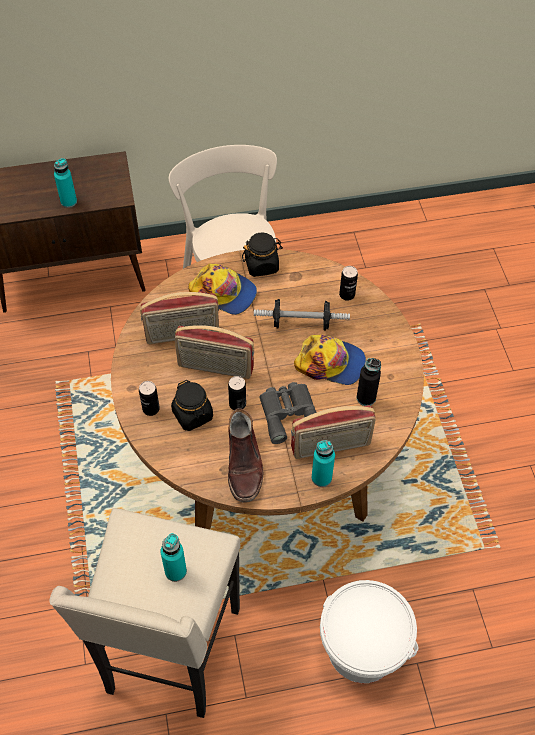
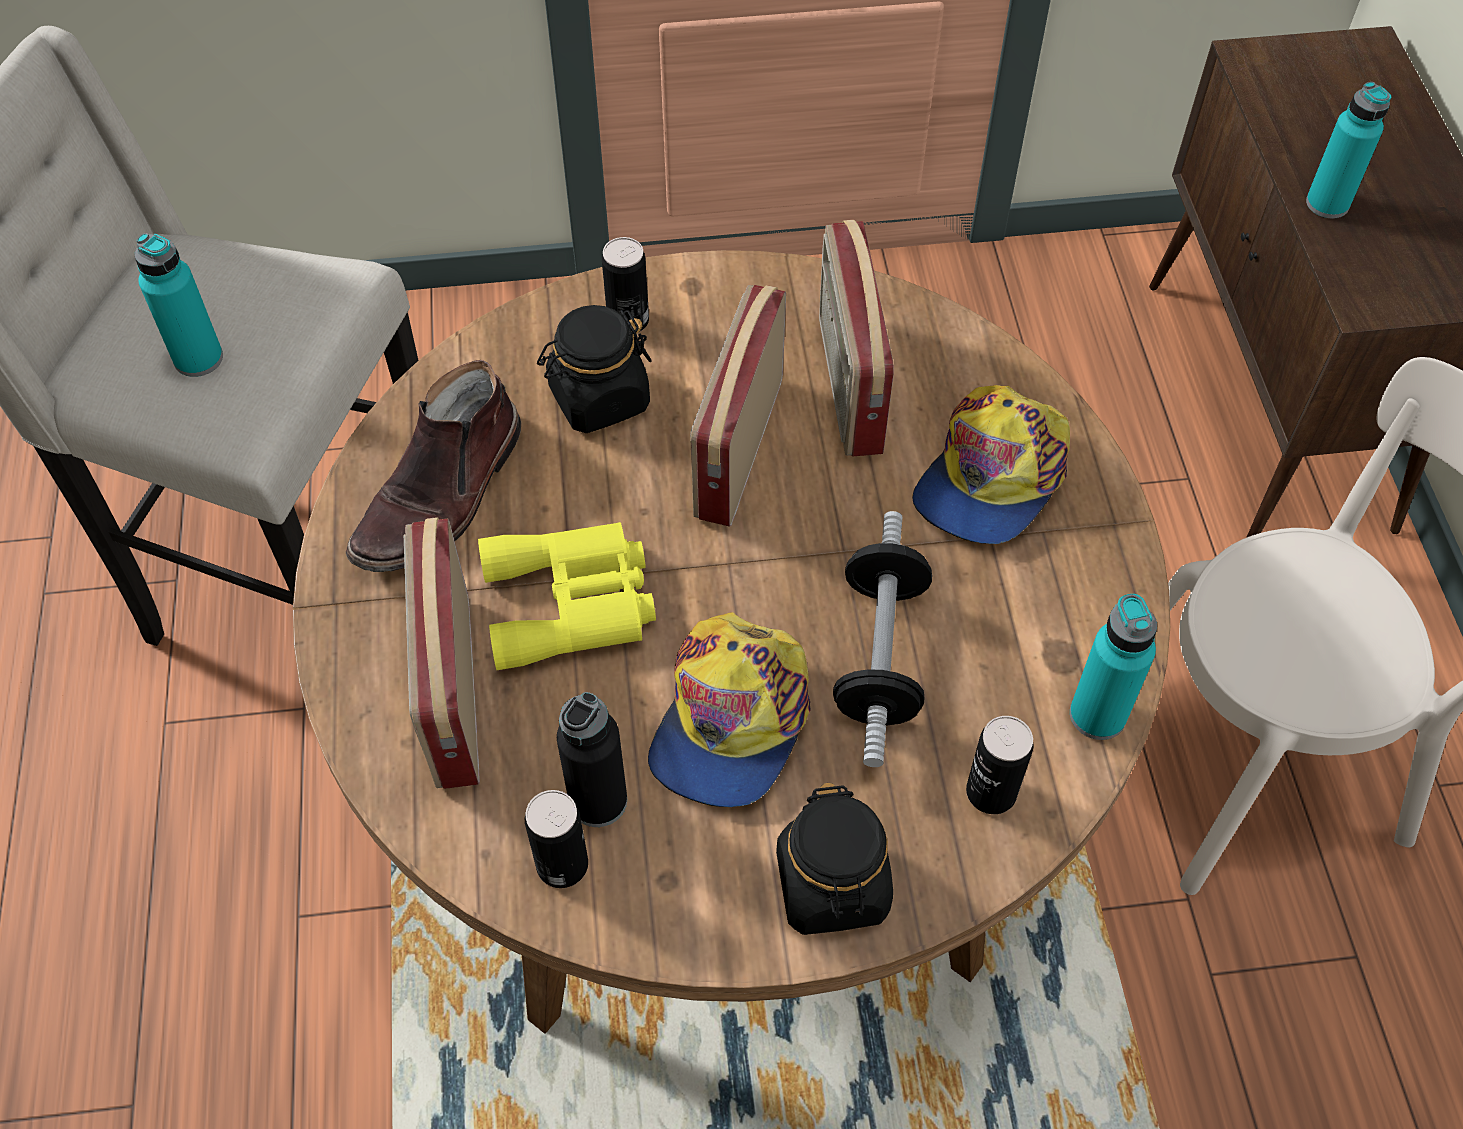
camera: 95 degrees right, 0 degrees up
can [228,376,246,410] -> can moved to [525,790,588,888]
brown boot [228,408,263,502] -> brown boot turned 60 degrees counterclockwise [346,360,521,572]
black jar [242,232,283,277] -> black jar moved to [776,783,893,935]
grey binoculars [259,382,317,444] -> yellow binoculars [478,522,656,670]
turquoise bottle [312,440,335,487] -> turquoise bottle moved to [1070,594,1157,740]
white bucket [320,580,418,683] -> none

